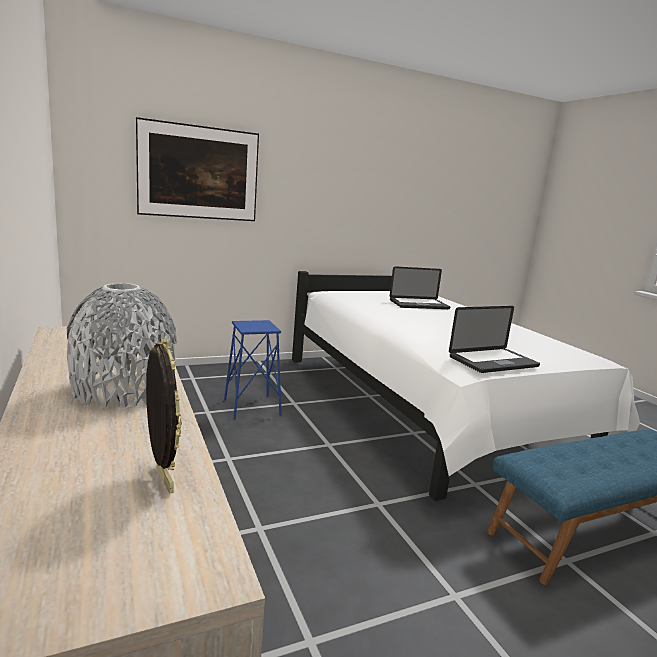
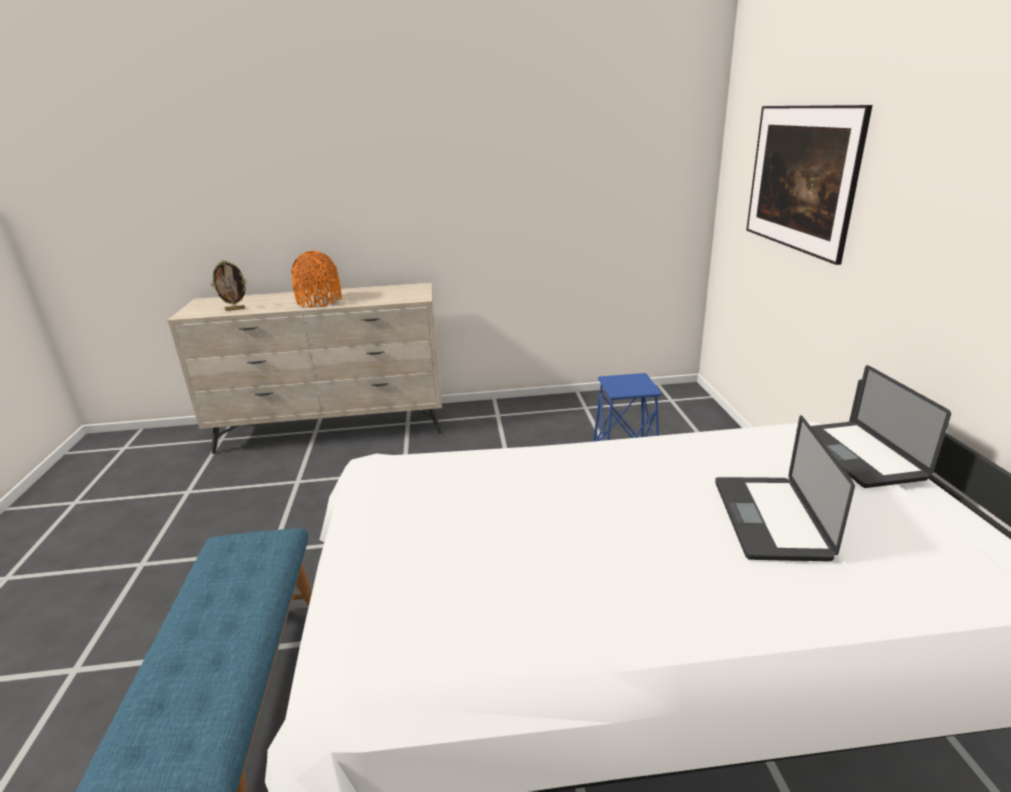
camera: 110 degrees right, 10 degrees up
grey vase [67,283,177,409] -> orange vase [291,251,342,308]
laptop [449,306,540,373] -> laptop moved to [811,365,951,488]

